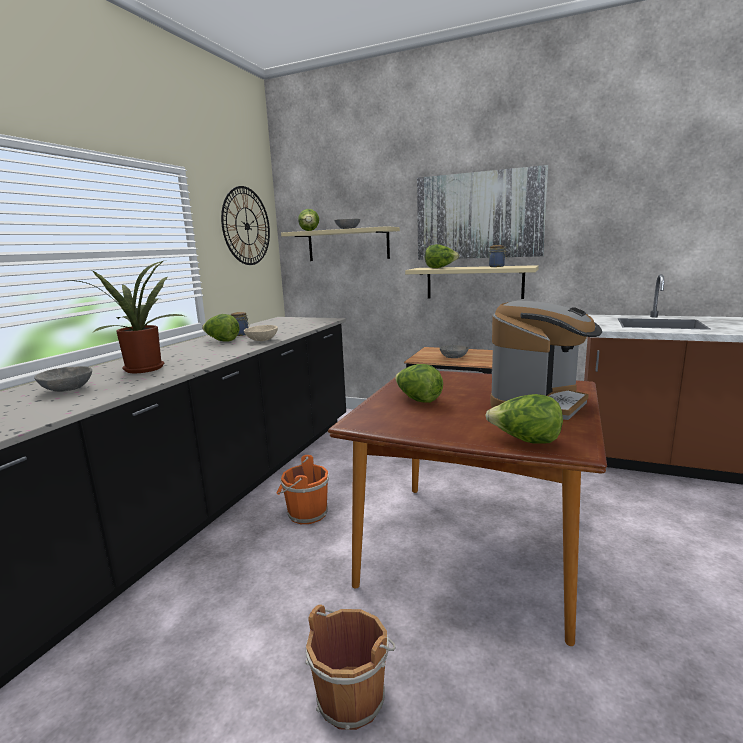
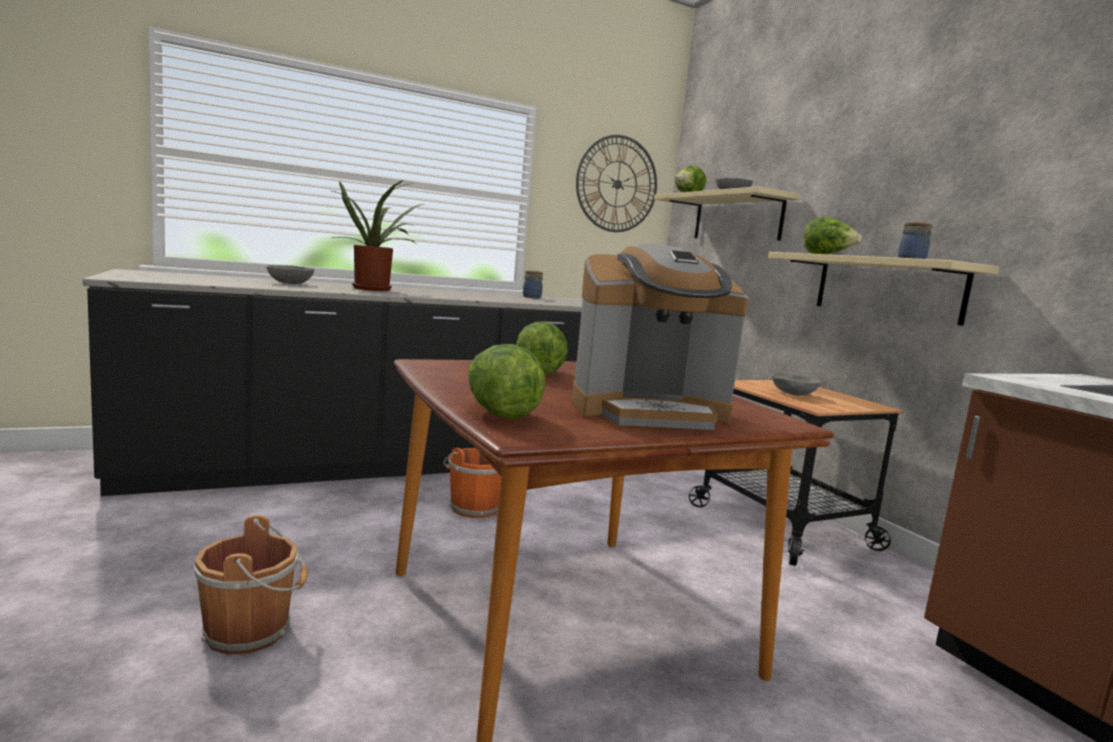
camera: 40 degrees right, 5 degrees down
lettuce [202,314,239,342] -> none
beige bowl [244,325,278,341] -> none
picture [417,165,548,260] -> none

